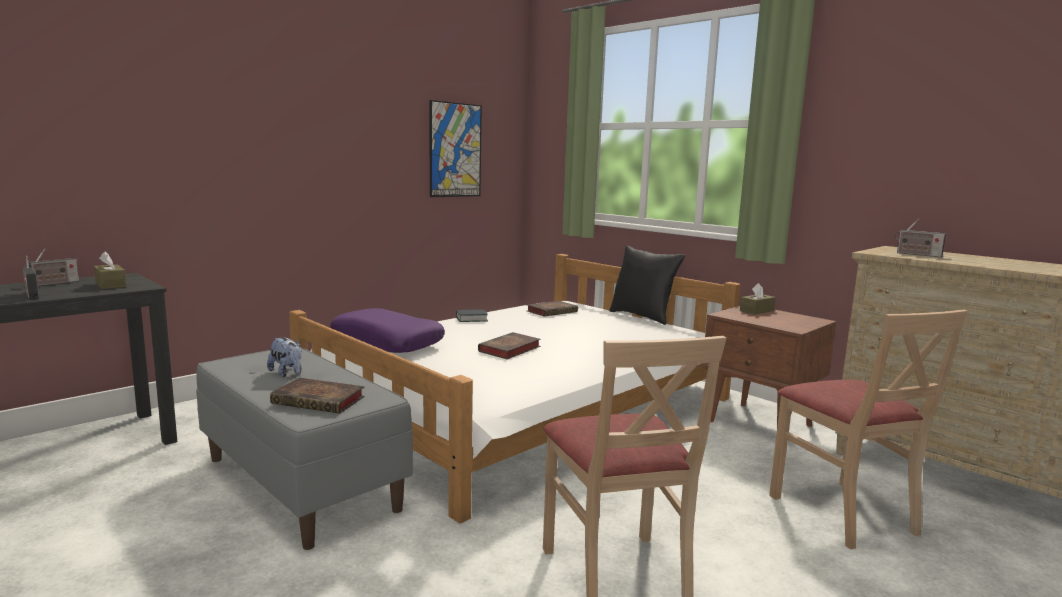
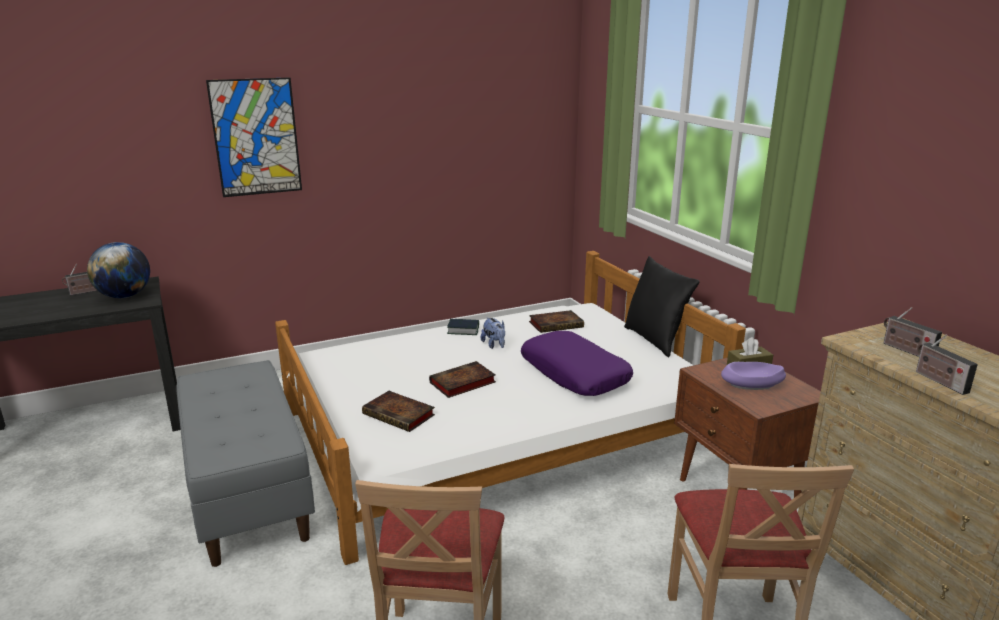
camera: 20 degrees right, 10 degrees up
radio [23,256,39,300] -> radio moved to [916,334,978,395]
brown tissue box [94,251,127,289] -> globe [87,242,150,298]
plush toy [267,337,302,377] -> plush toy moved to [481,317,505,349]
book [270,378,365,414] -> book moved to [362,391,435,432]
purple pillow [330,308,445,353] -> purple pillow moved to [521,331,633,396]
picture [430,100,482,197] -> picture moved to [206,77,302,197]
none -> purple bowl [721,362,786,390]

